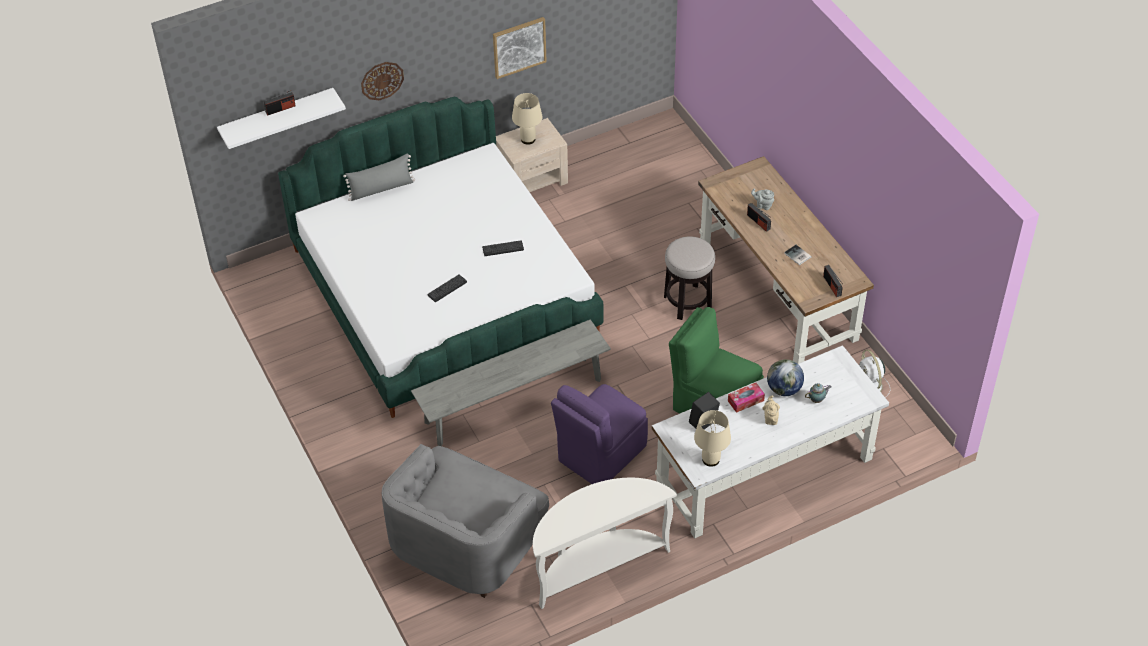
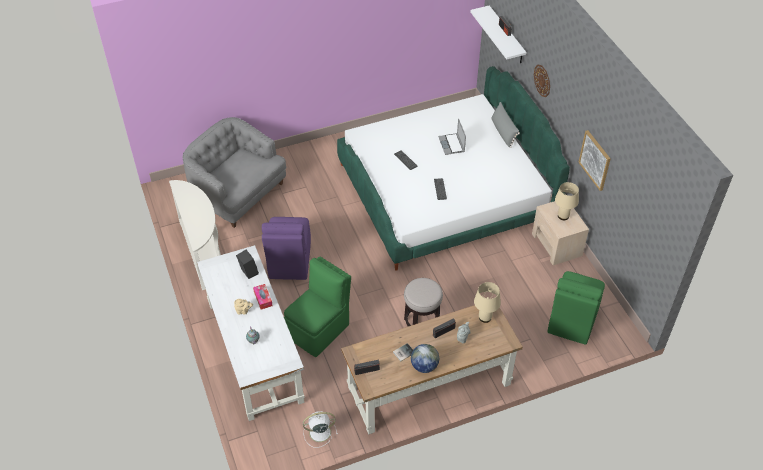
camera: 95 degrees right, 0 degrees up
grey bench [411,319,611,446] -> none
purple chair [551,384,648,484] -> purple chair turned 135 degrees counterclockwise [262,217,311,280]
beige table lamp [694,410,731,467] -> beige table lamp moved to [474,282,501,323]
globe [767,359,804,396] -> globe moved to [411,344,439,373]
none -> laptop [438,118,466,155]
none -> green chair [547,271,605,345]

